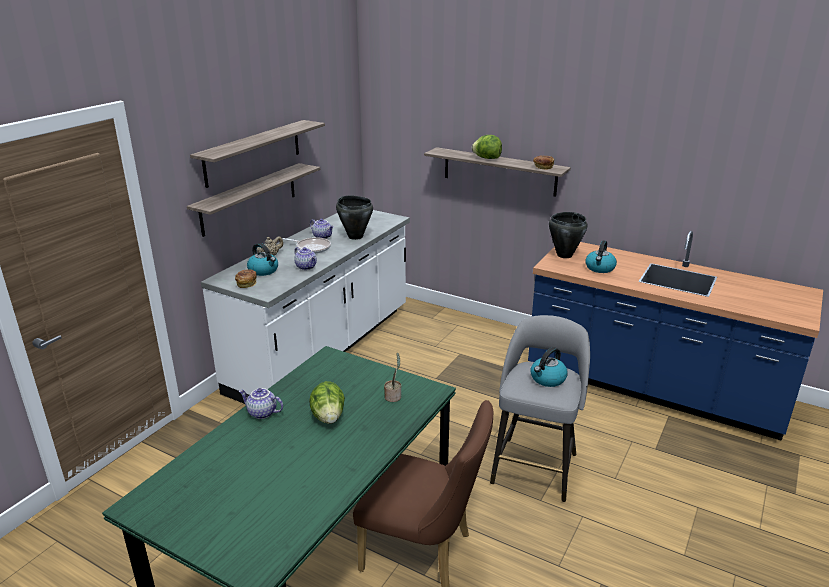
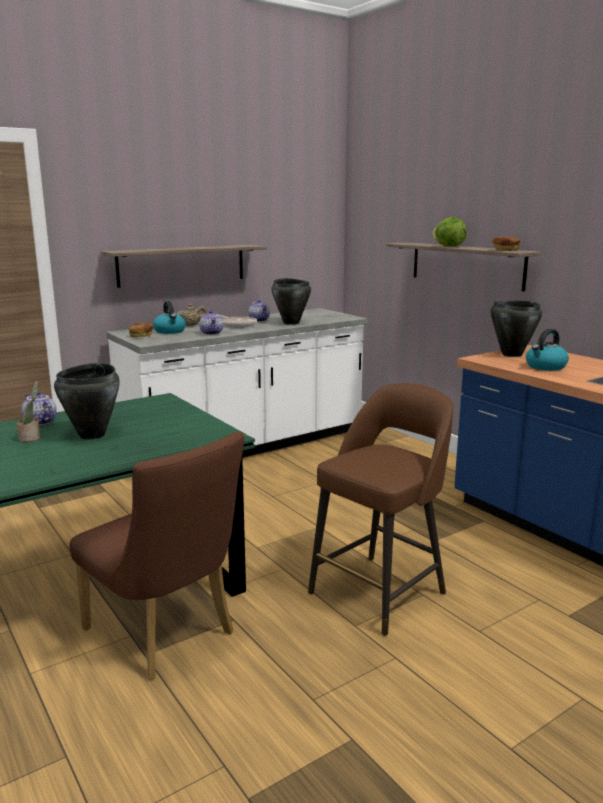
camera: 25 degrees right, 10 degrees down
shelf [190,120,325,188] -> none
lettuce [309,381,345,424] -> black cooking pot [54,363,120,439]
potted plant [384,353,401,402] -> potted plant moved to [17,381,41,442]
grey stool [490,315,590,502] -> brown stool [308,383,453,636]
kettle [531,347,568,387] -> none

